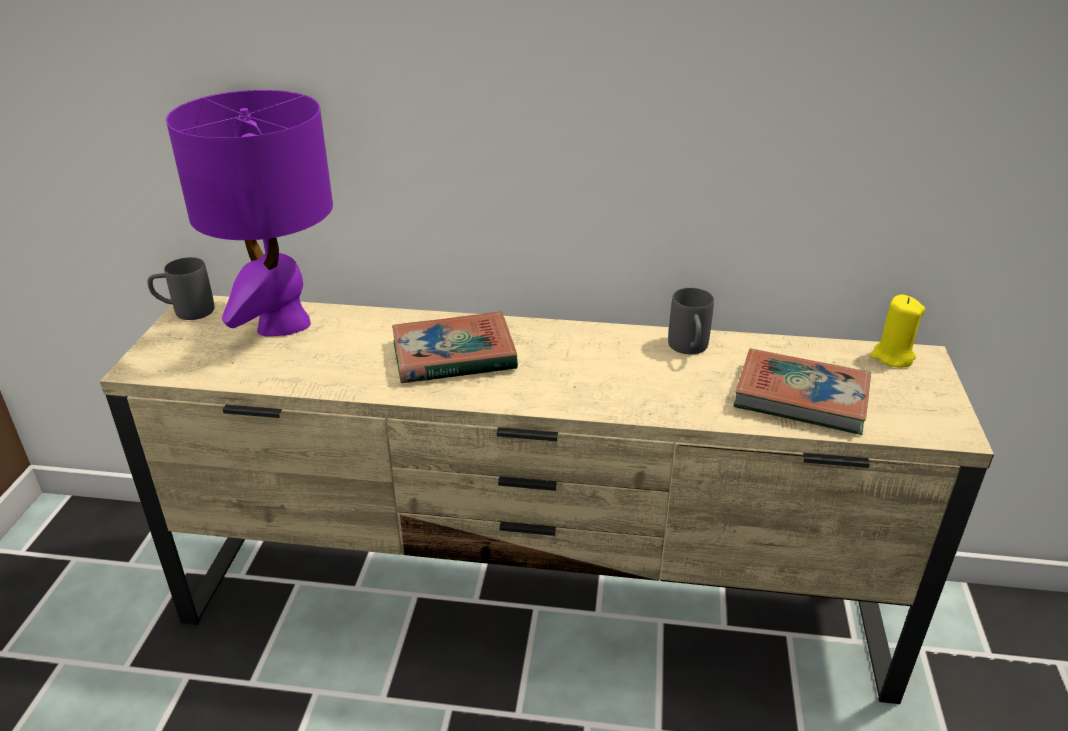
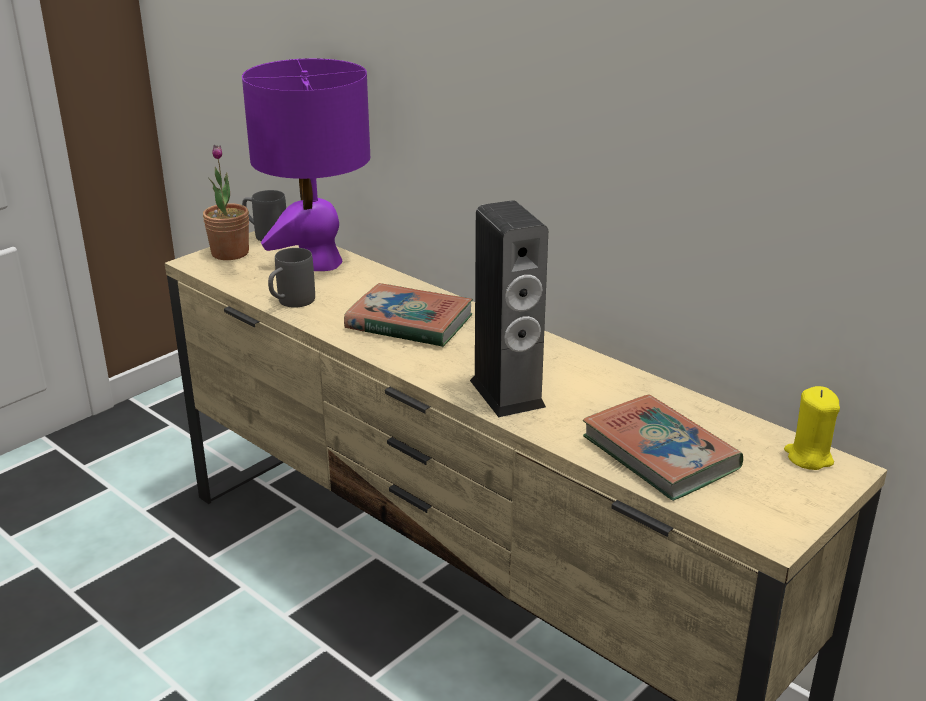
camera: 35 degrees right, 5 degrees down
grey mug [668,288,714,354] -> grey mug moved to [268,248,315,308]
none -> potted plant [203,145,249,260]
none -> speaker [470,200,548,417]

